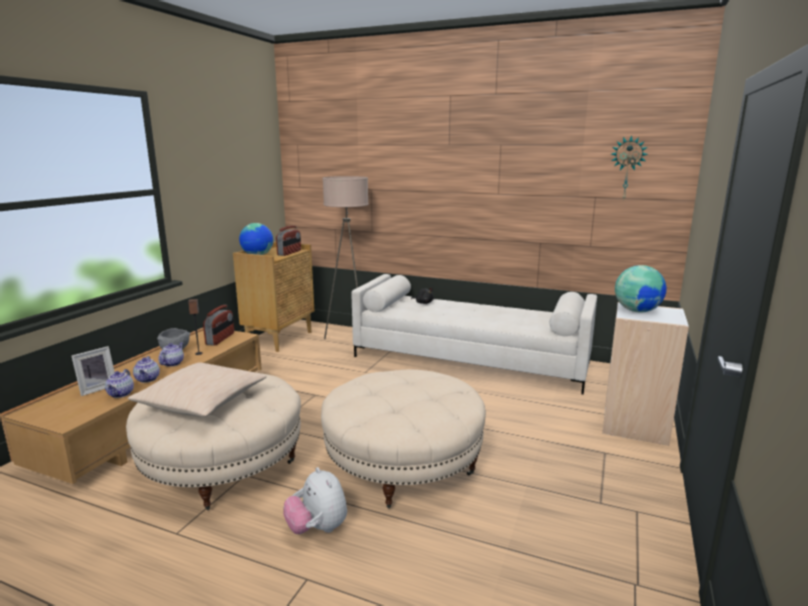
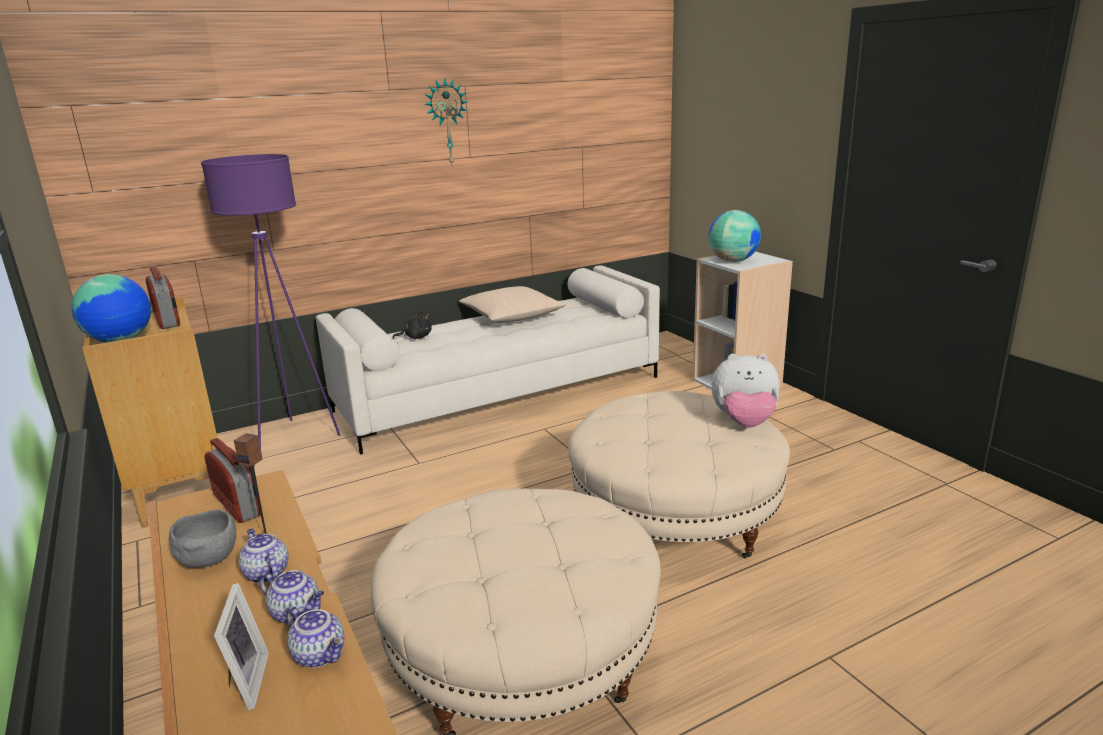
camera: 50 degrees left, 5 degrees up
beige pillow [127,362,266,417] -> beige pillow moved to [459,286,566,323]
plush toy [283,467,347,534] -> plush toy moved to [711,354,780,427]
beige floor lamp [322,176,369,339] -> purple floor lamp [201,154,340,448]
wall clock [611,135,648,199] -> wall clock moved to [425,78,468,165]

